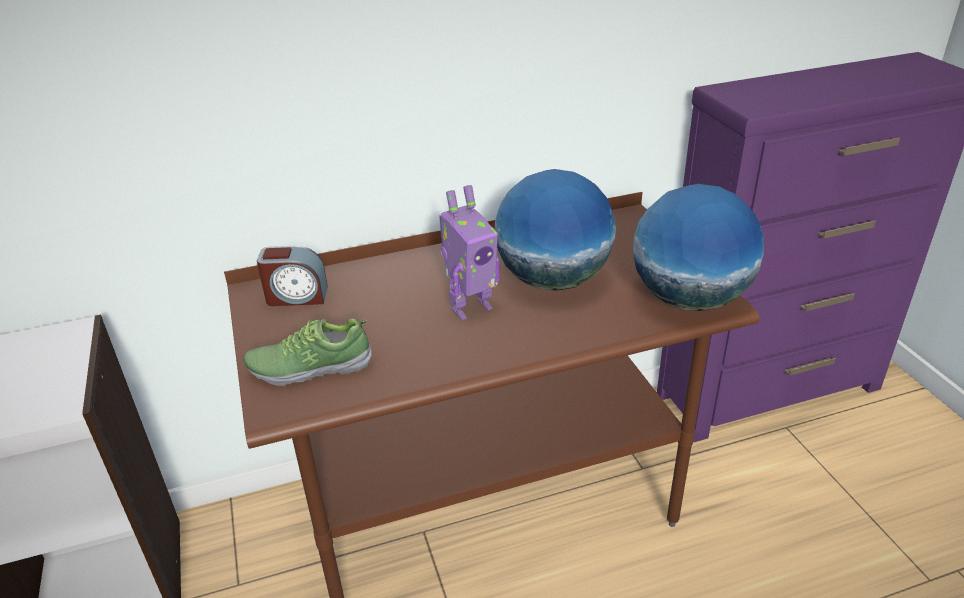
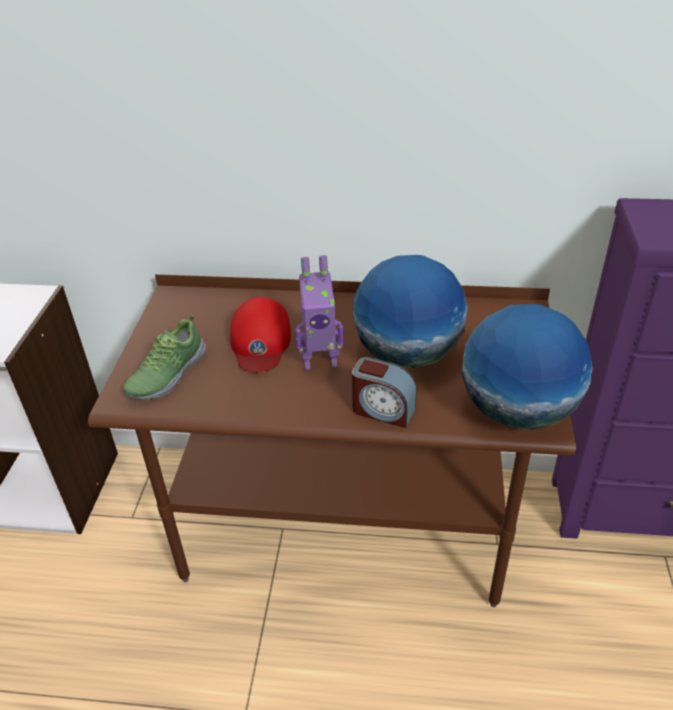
camera: 25 degrees right, 5 degrees up
shoe [243,318,372,386] -> shoe turned 75 degrees counterclockwise [123,315,206,400]
alarm clock [257,246,328,306] -> alarm clock moved to [352,357,417,428]
none -> red cap [230,297,291,372]

